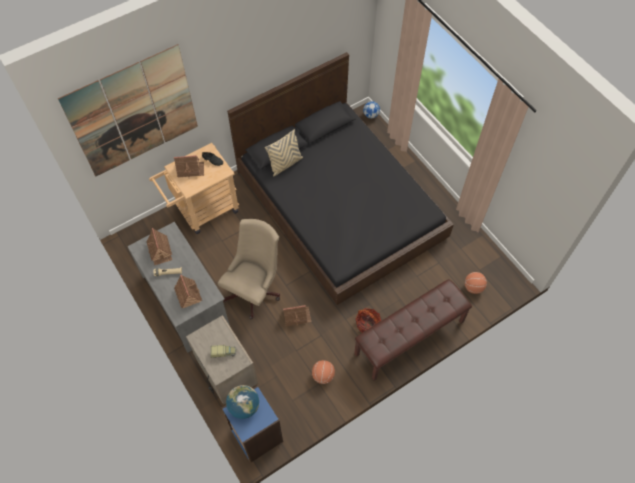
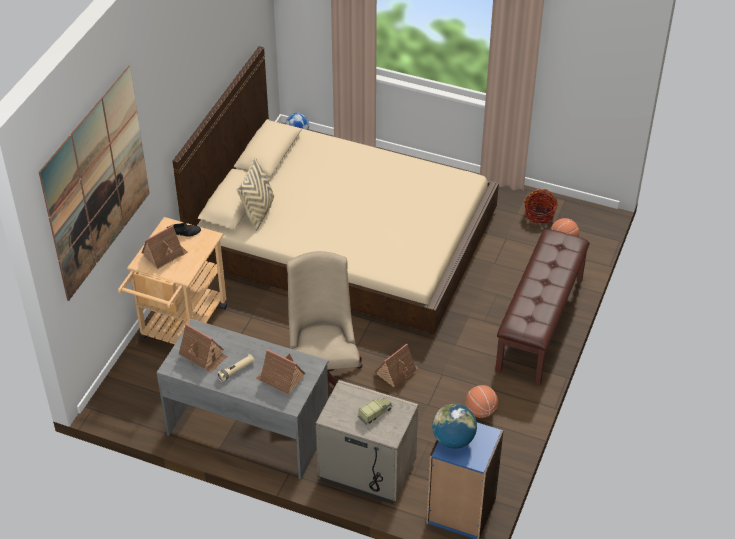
camera: 35 degrees left, 15 degrees down
black bed [227,52,454,305] -> beige bed [173,46,499,335]
basket [356,308,381,333] -> basket moved to [524,189,558,224]

